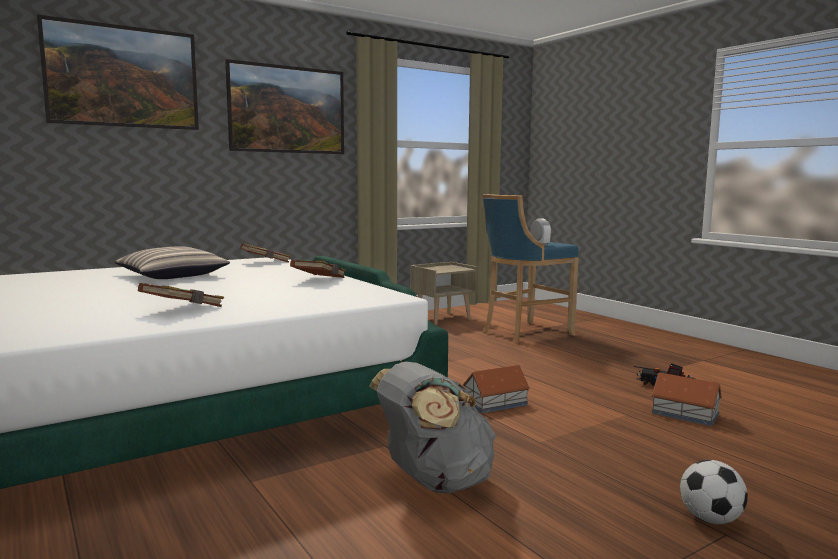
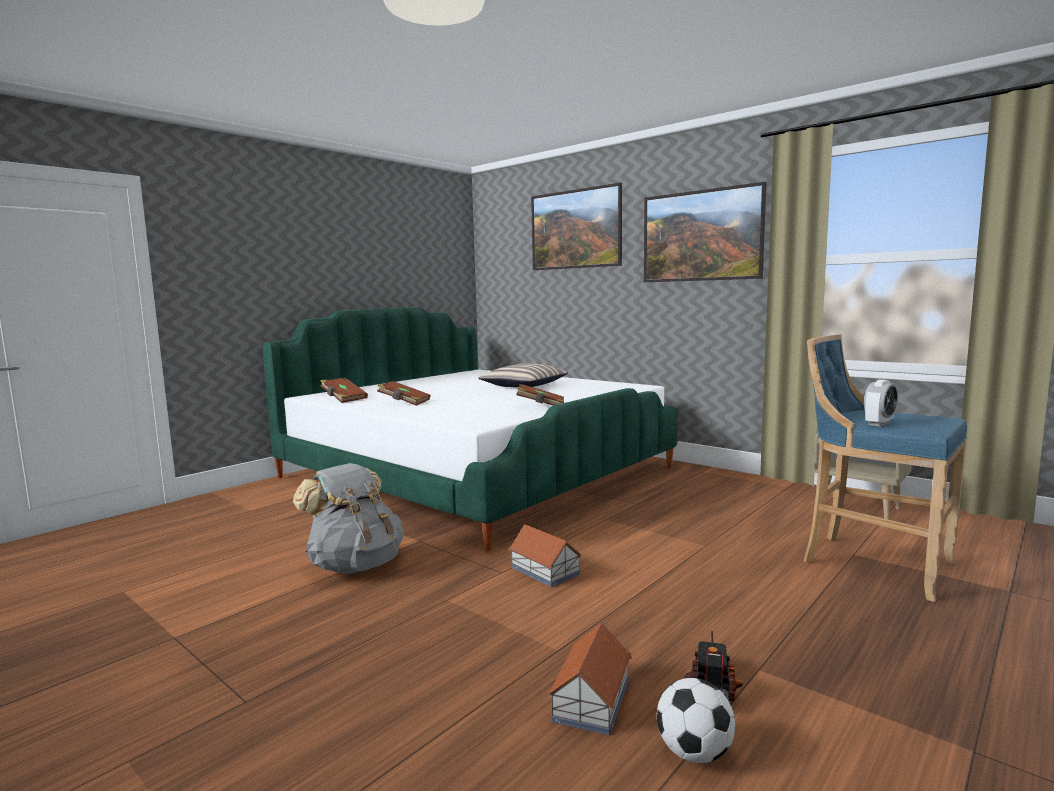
camera: 75 degrees right, 0 degrees up
brown book [240,243,291,263] -> brown book moved to [321,378,368,403]
football [680,460,748,524] -> football moved to [657,678,735,763]

